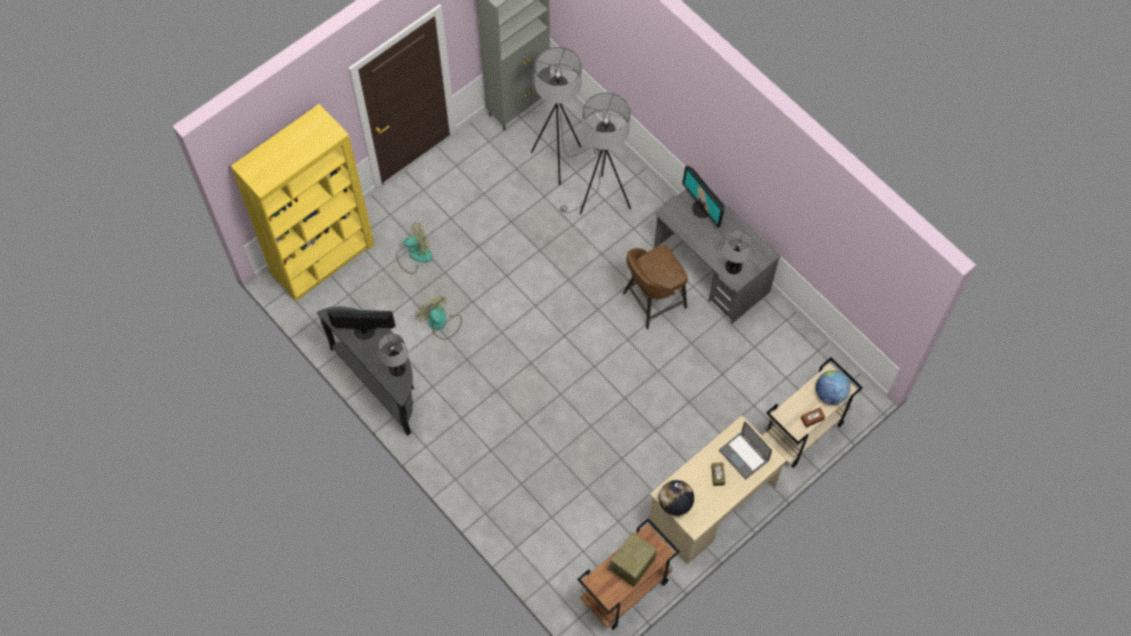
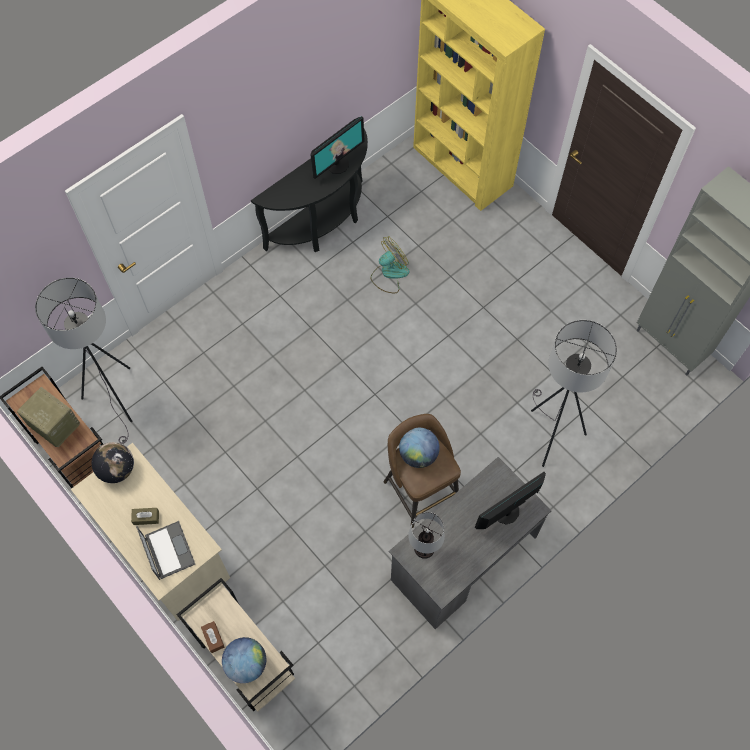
camera: 90 degrees right, 0 degrees up
monitor [327,309,395,340] -> monitor turned 45 degrees clockwise [310,116,365,179]
table lamp [379,333,408,376] -> none
fan [396,222,433,274] -> none
grey floor lamp [531,47,600,185] -> grey floor lamp moved to [35,278,132,444]
laptop [719,421,772,480] -> laptop turned 105 degrees clockwise [136,521,195,580]
none -> globe [399,428,440,468]

